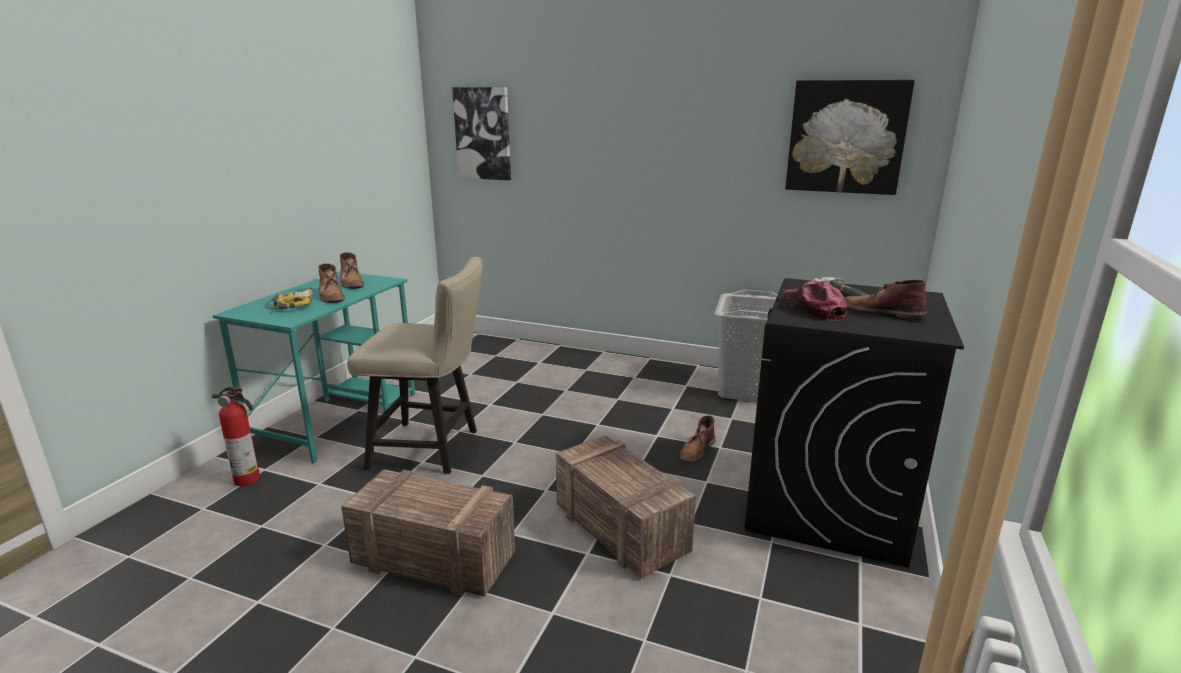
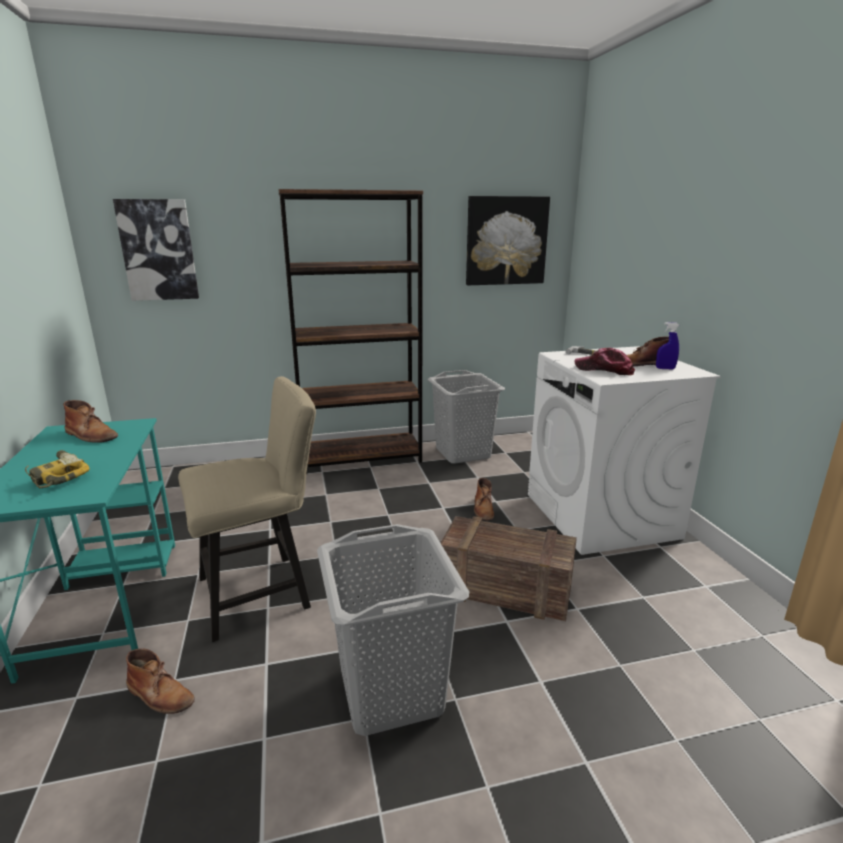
camera: 35 degrees left, 0 degrees up
fire extinguisher [212,387,260,486] -> none
brown boot [318,263,345,303] -> brown boot moved to [126,648,195,714]
crate [341,469,515,597] -> grey laundry basket [317,524,469,736]
black washing machine [745,278,964,568] -> white washing machine [528,346,721,555]
none -> brown bookcase [279,189,423,474]
none -> blue spray bottle [656,322,680,369]

